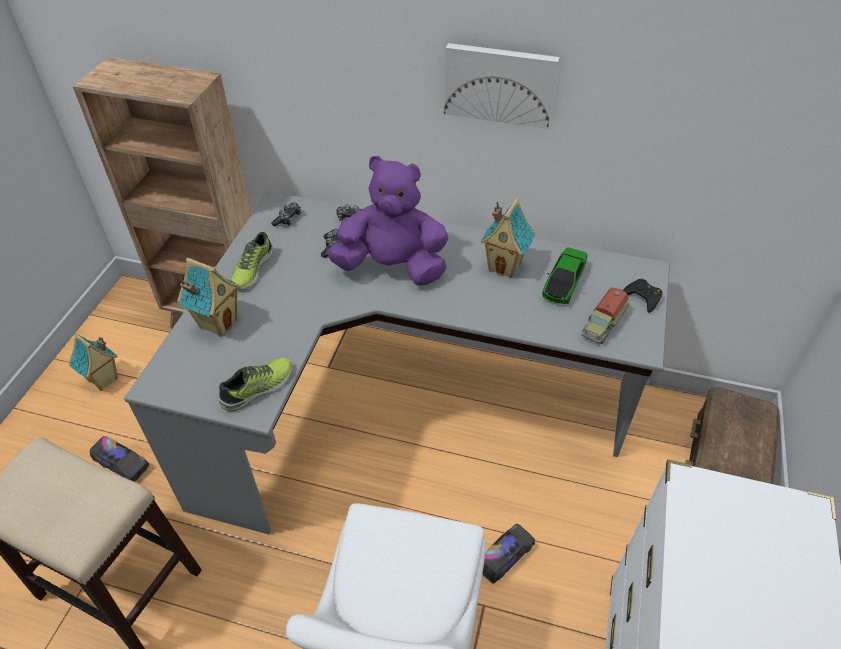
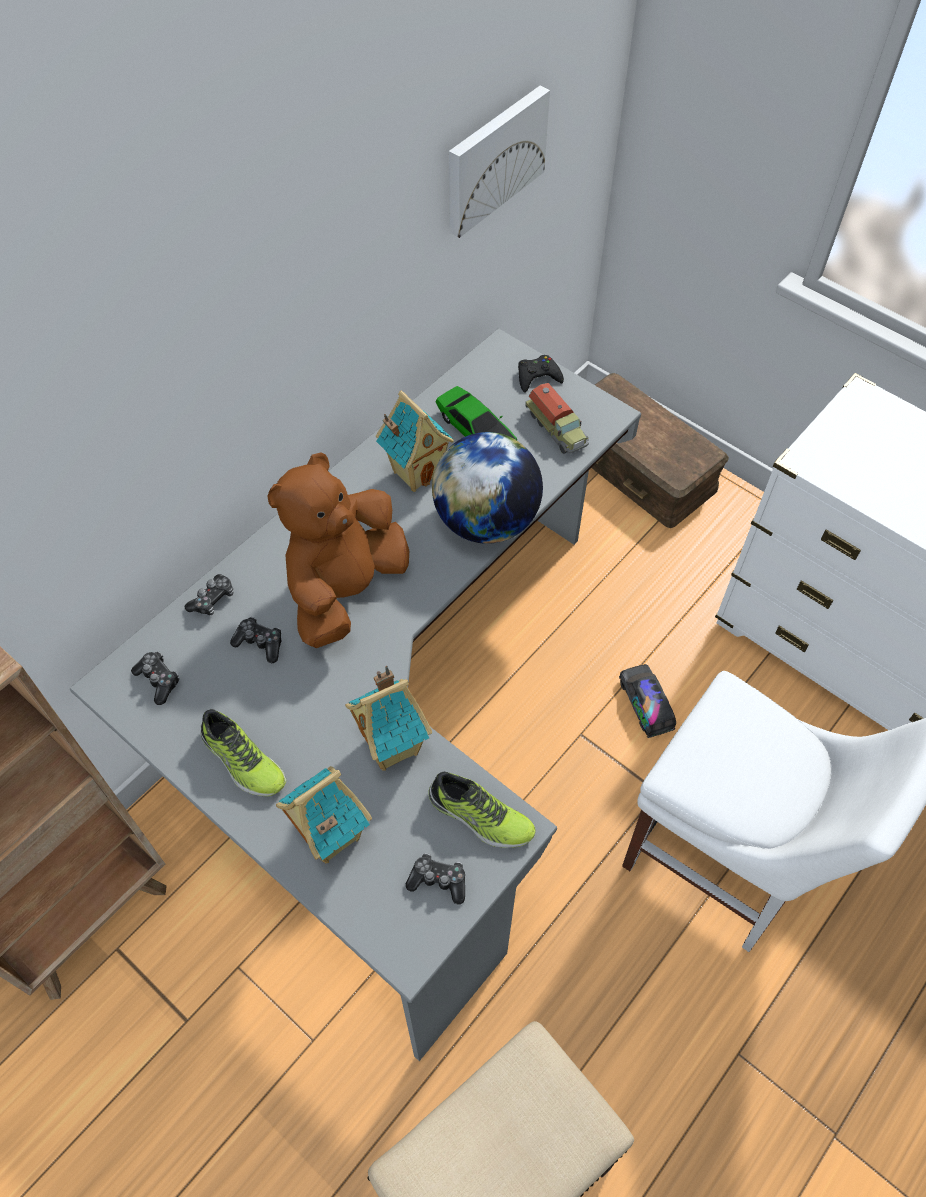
camera: 65 degrees left, 10 degrees up
toy house [69,333,118,391] -> toy house moved to [345,666,432,771]
toy truck [90,436,149,482] -> none
shoe [219,358,292,411] -> shoe turned 135 degrees clockwise [428,772,535,848]
purple plush toy [327,156,448,285] -> brown plush toy [267,452,409,648]
picture [444,43,559,129] -> picture moved to [449,86,550,238]
none -> game controller [406,853,465,905]
none -> globe [432,432,543,544]

